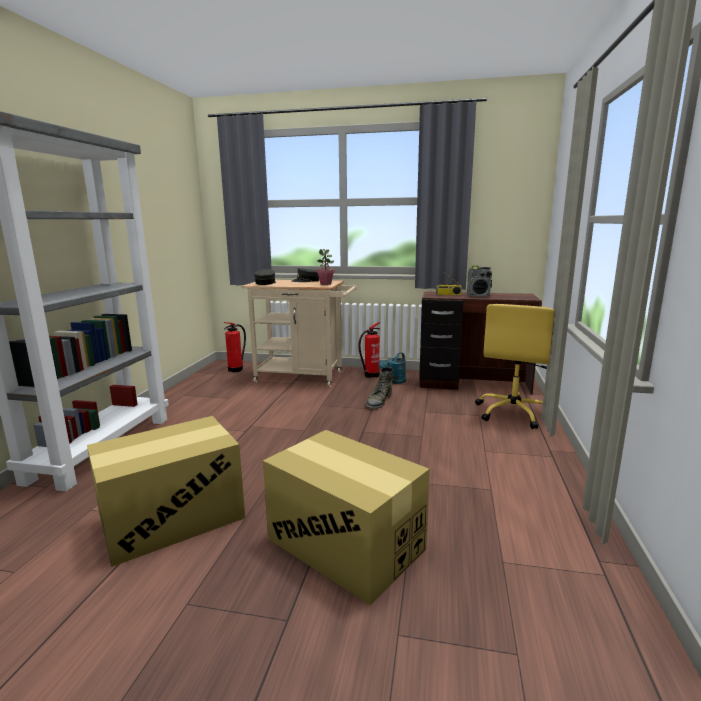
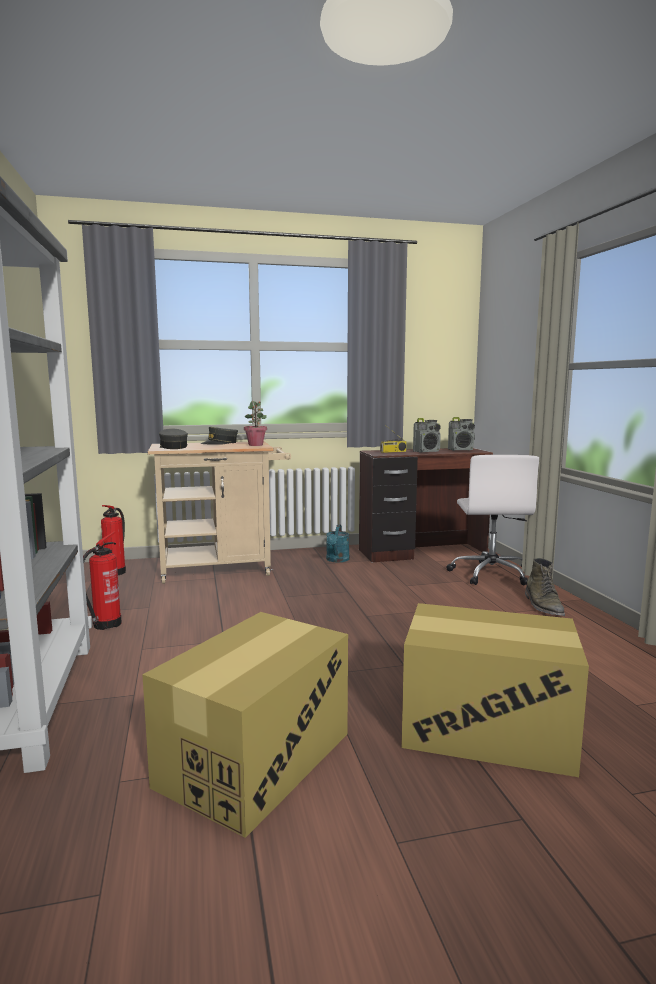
camera: 25 degrees left, 5 degrees down
fire extinguisher [359,322,380,378] -> fire extinguisher moved to [83,532,122,630]
green boot [366,367,393,409] -> green boot moved to [525,558,565,616]
yellow office chair [475,304,555,429] -> white office chair [447,455,539,585]
none -> radio [448,417,475,451]

